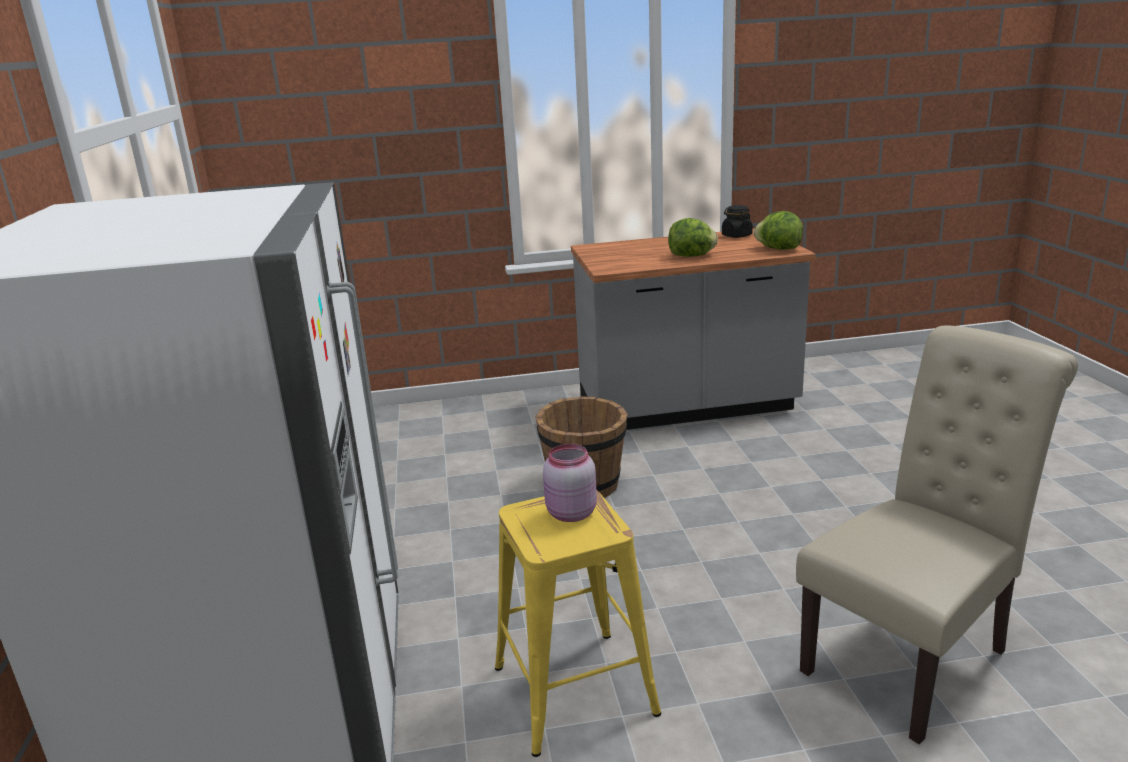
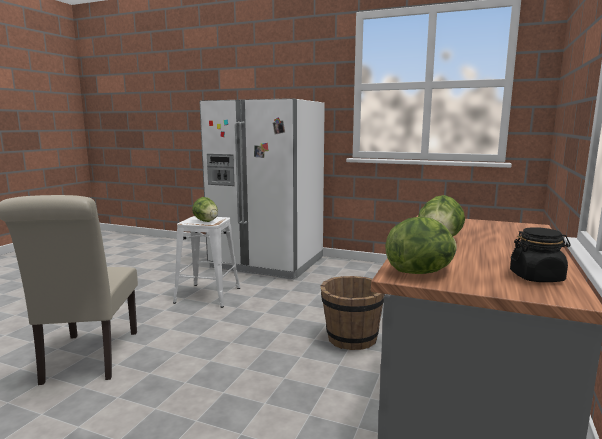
camera: 120 degrees right, 10 degrees down
yellow stool [495,490,661,757] -> white stool [173,216,240,308]
pink jar [543,444,597,522] -> lettuce [192,197,218,222]

